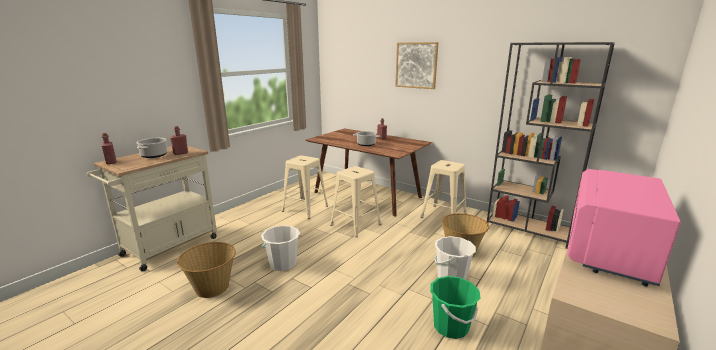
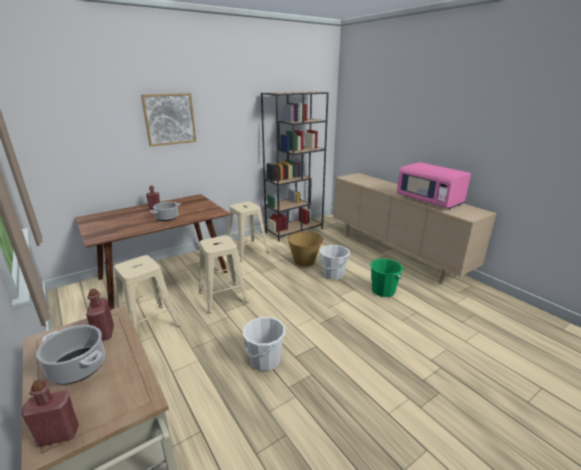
camera: 70 degrees left, 5 degrees up
basket [177,242,236,298] -> none

